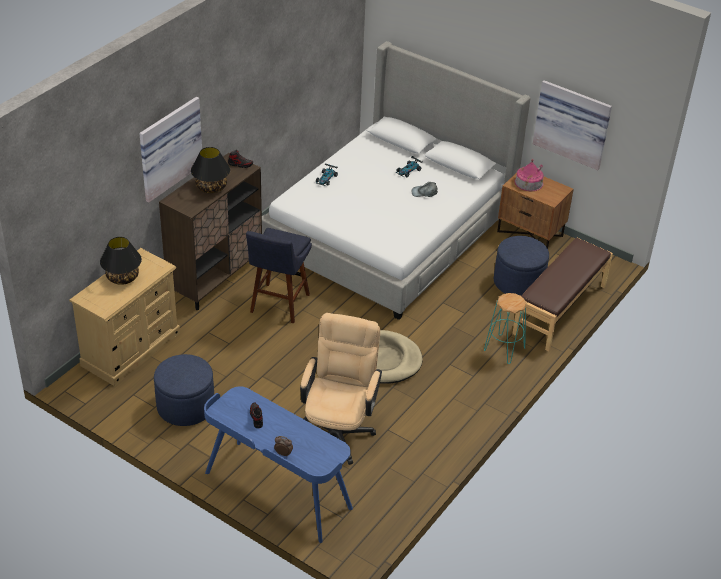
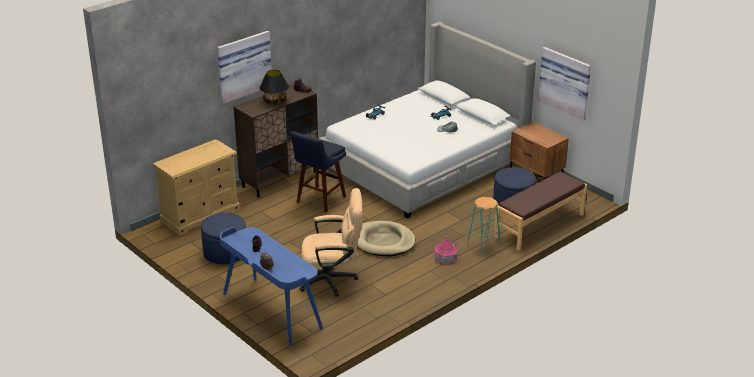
camera: 15 degrees right, 10 degrees down
black table lamp [100,237,142,285] -> none
beige office chair [300,313,382,465] -> beige office chair turned 60 degrees clockwise [299,188,363,297]
toy house [514,159,544,191] -> toy house moved to [433,236,458,265]

